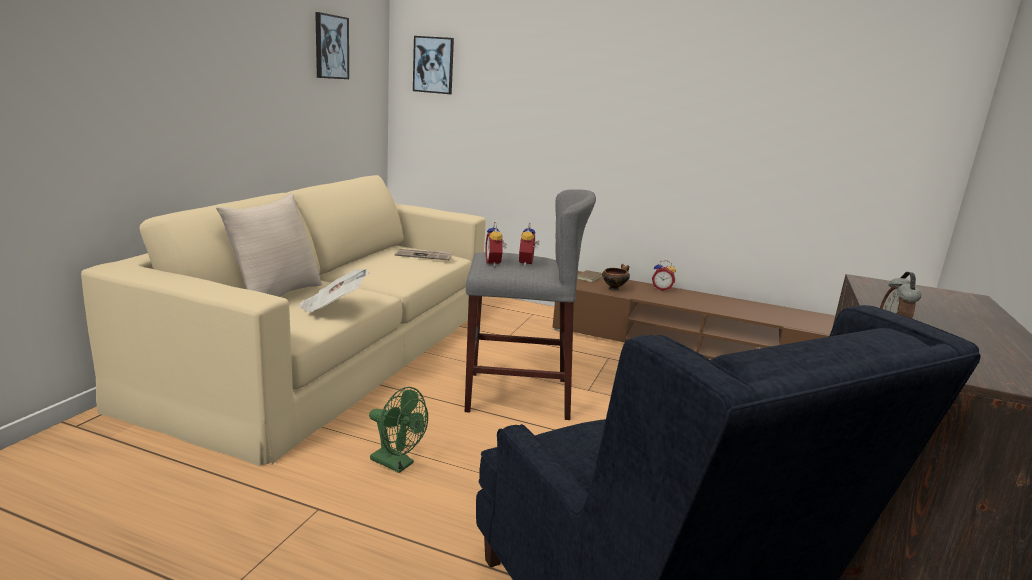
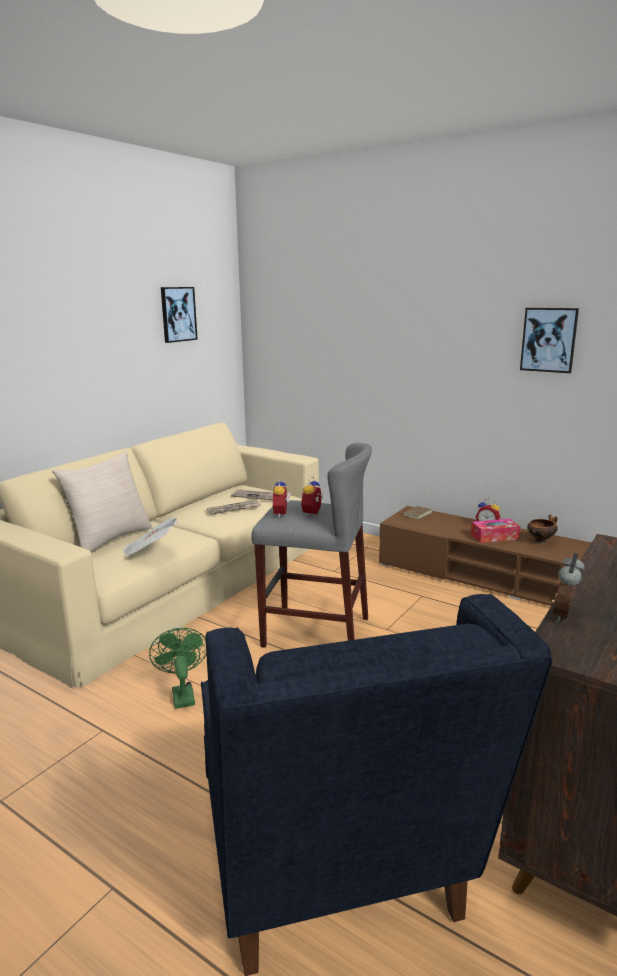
camera: 15 degrees right, 0 degrees up
green fan [369,387,428,473] -> green fan turned 150 degrees counterclockwise [149,628,206,709]
picture [413,36,454,94] -> picture moved to [520,308,579,373]
bowl [602,264,630,291] -> bowl moved to [527,515,558,544]
none -> newspaper [207,500,261,515]
none -> tissue box [471,519,520,543]

